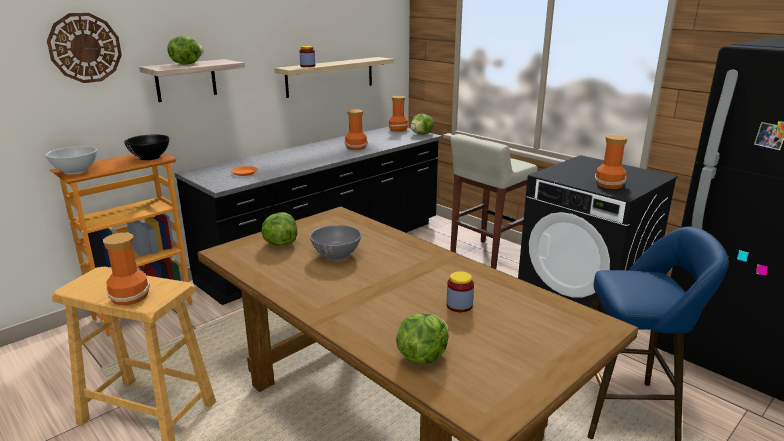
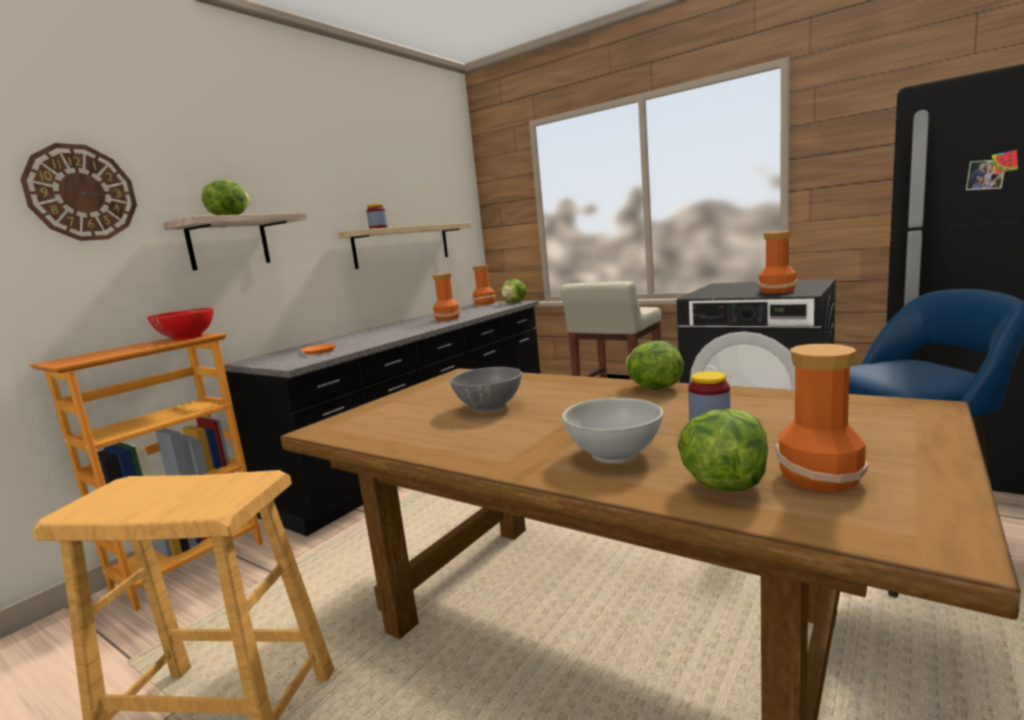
camera: 10 degrees left, 10 degrees down
white bowl [45,146,97,175] -> white bowl moved to [562,398,663,463]
vase [103,233,150,305] -> vase moved to [775,344,868,492]
black bowl [124,134,169,160] -> red bowl [147,308,214,341]
lettuce [261,212,297,246] -> lettuce moved to [626,341,684,389]

